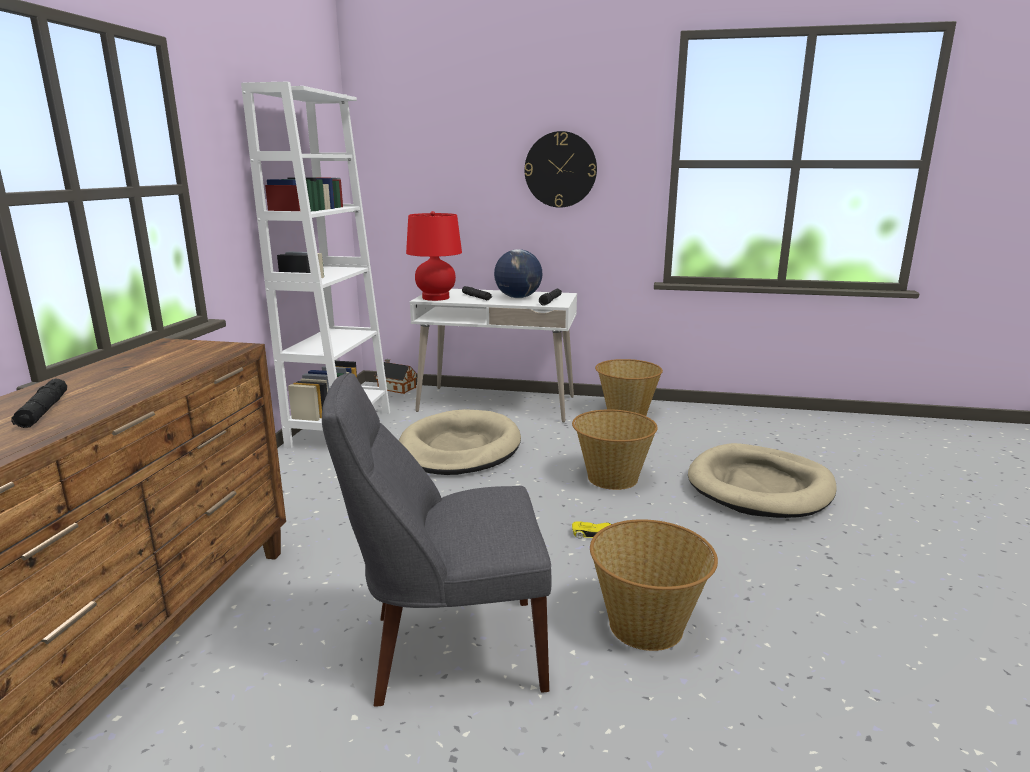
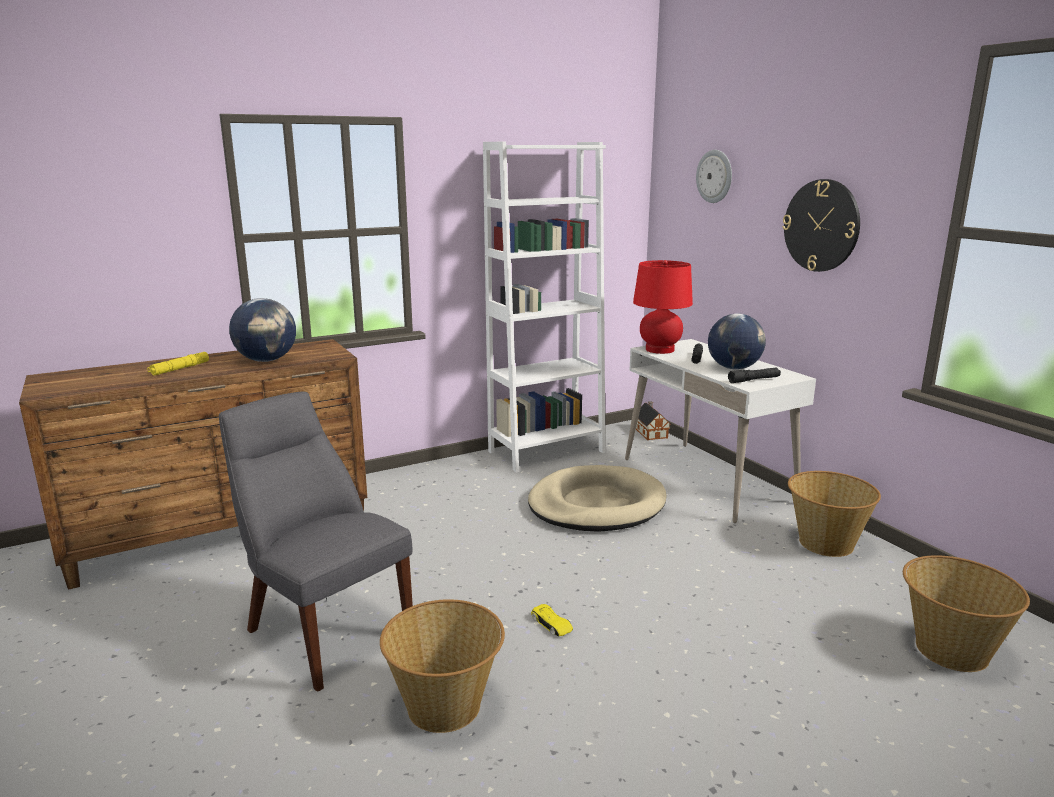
camera: 50 degrees right, 0 degrees up
black flashlight [11,379,67,428] -> yellow flashlight [147,352,209,376]
basket [572,410,658,490] -> basket moved to [903,555,1030,672]
beige dog bed [688,443,837,518] -> none
none -> globe [229,298,296,362]
none -> wall clock [696,150,732,203]

